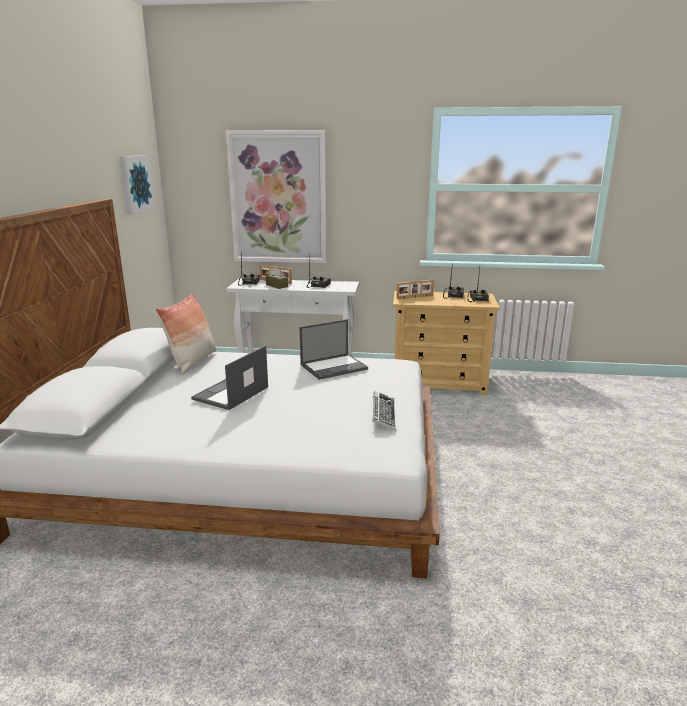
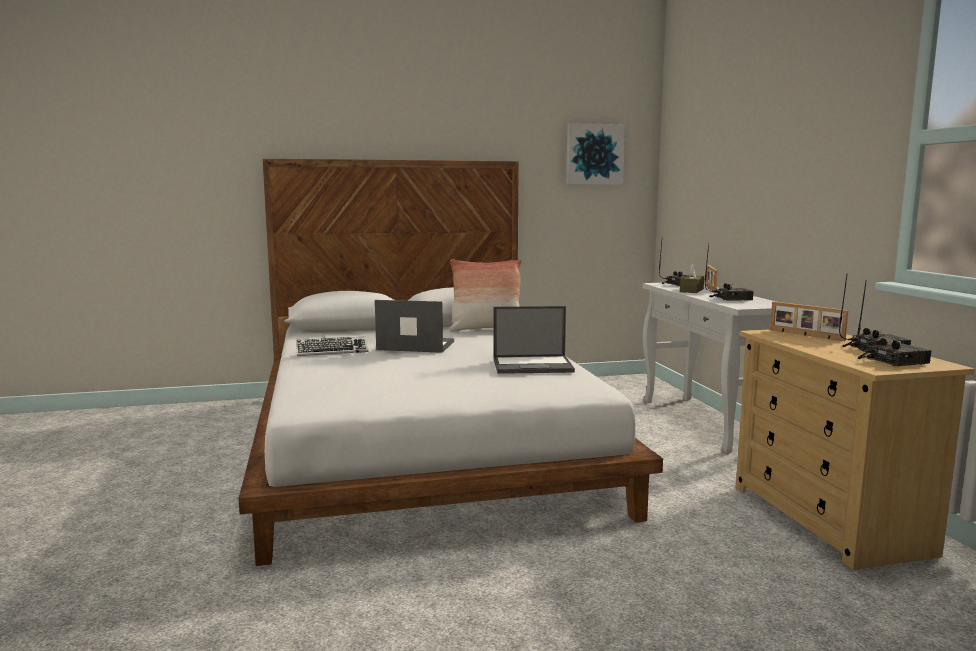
camera: 70 degrees right, 10 degrees down
picture [226,130,327,263] -> none
laptop [300,319,368,380] -> laptop turned 45 degrees counterclockwise [493,306,575,374]
keyboard [372,391,396,430] -> keyboard moved to [296,337,368,356]

